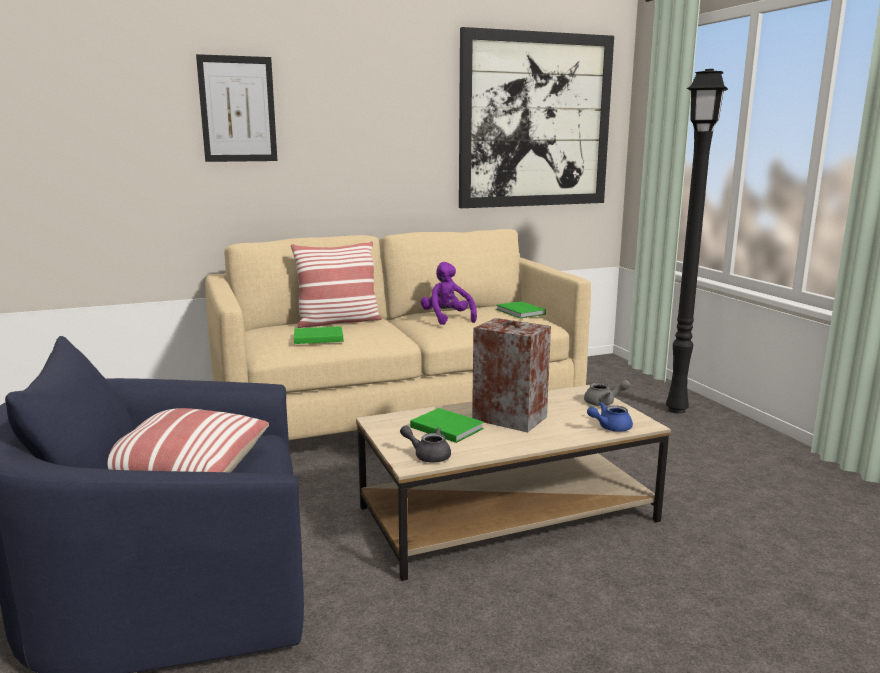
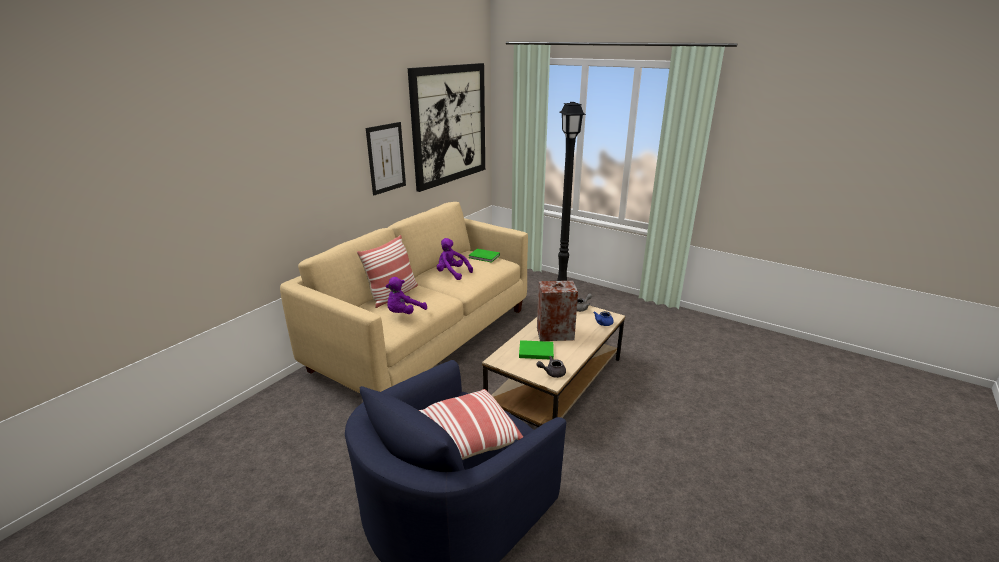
camera: 35 degrees left, 10 degrees up
picture [196,54,277,162] -> picture moved to [366,122,406,196]
green book [294,326,344,344] -> purple plush toy [386,277,427,314]

